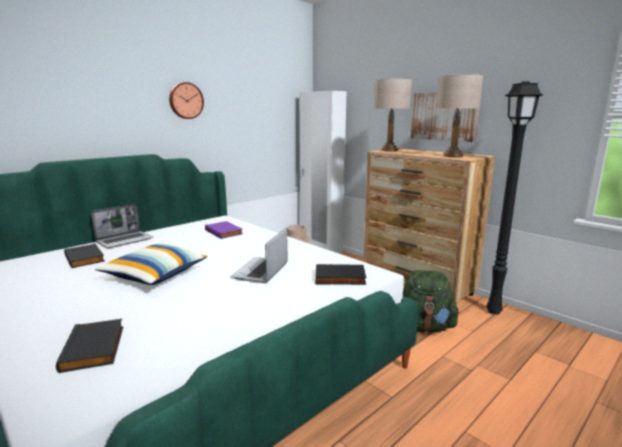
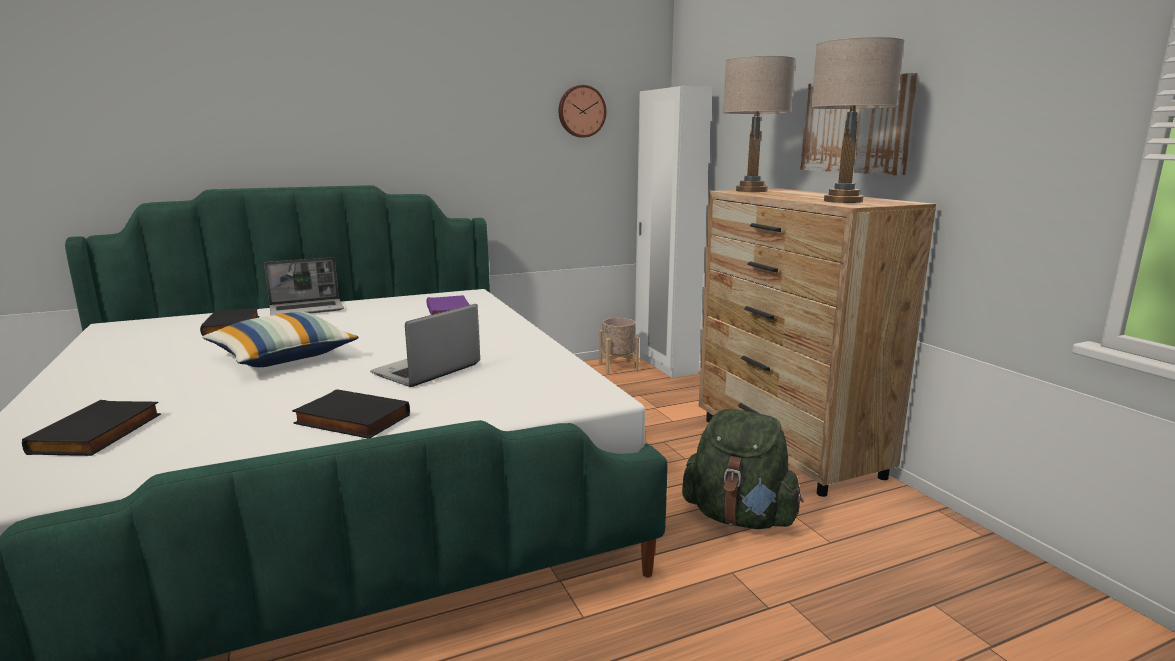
camera: 20 degrees right, 0 degrees up
wall clock [169,82,204,119] -> wall clock moved to [558,85,607,137]
black book [315,264,366,285] -> black book moved to [292,389,410,438]
black floor lamp [486,81,544,315] -> none

